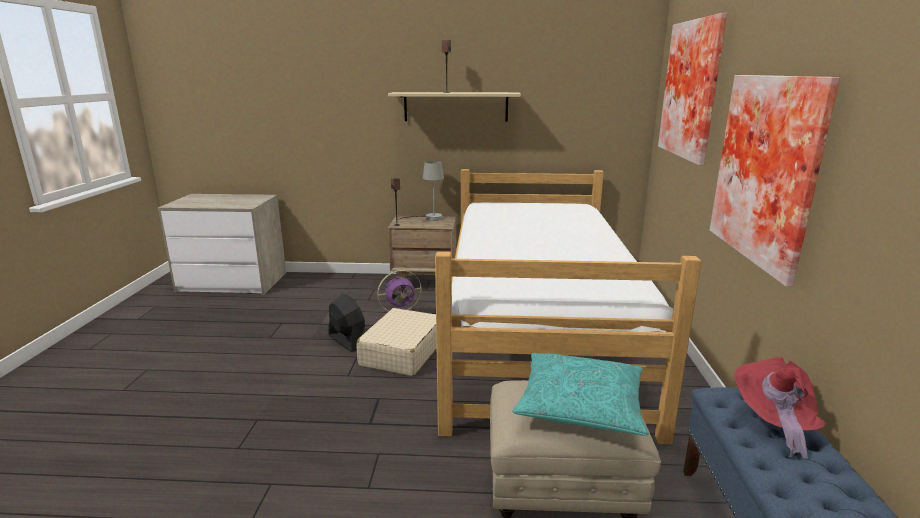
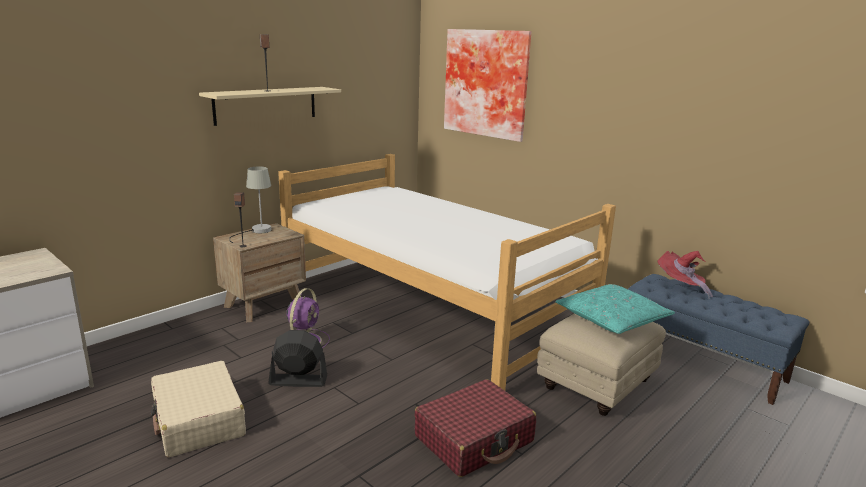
camera: 50 degrees left, 0 degrees up
beige suitcase [357,308,437,376] -> beige suitcase moved to [151,361,246,458]
picture [710,75,840,287] -> none
none -> red suitcase [415,379,536,477]

